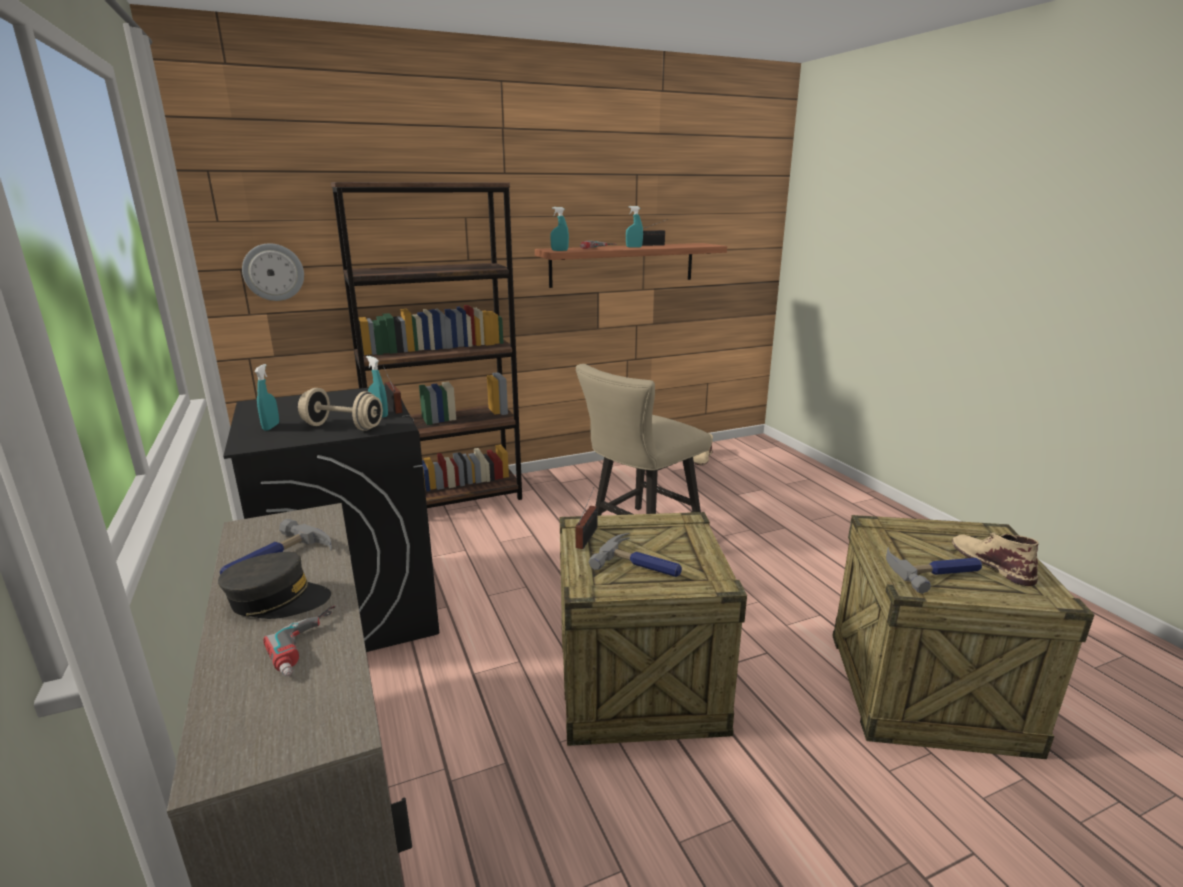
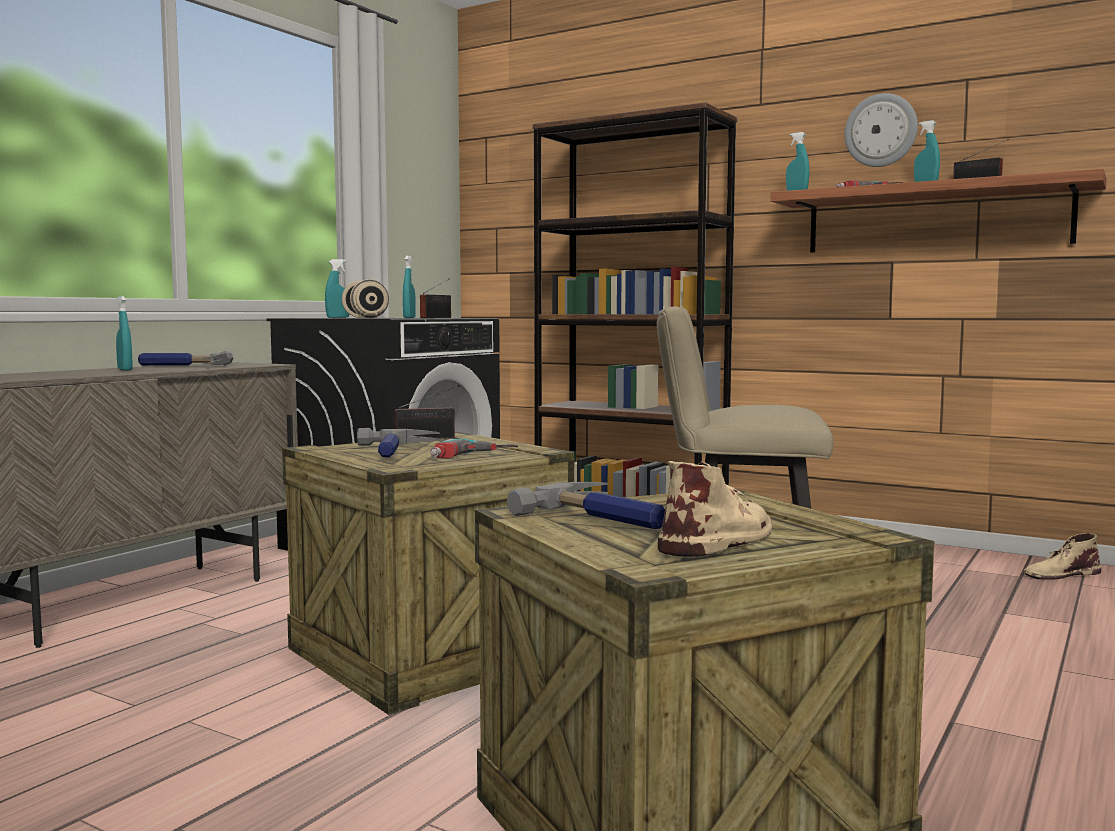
camera: 55 degrees right, 15 degrees down
grey cap [218,552,331,619] -> turquoise spray bottle [116,296,133,371]
wall clock [242,243,304,301] -> wall clock moved to [844,93,918,167]
power drill [263,606,335,676] -> power drill moved to [430,438,518,458]

